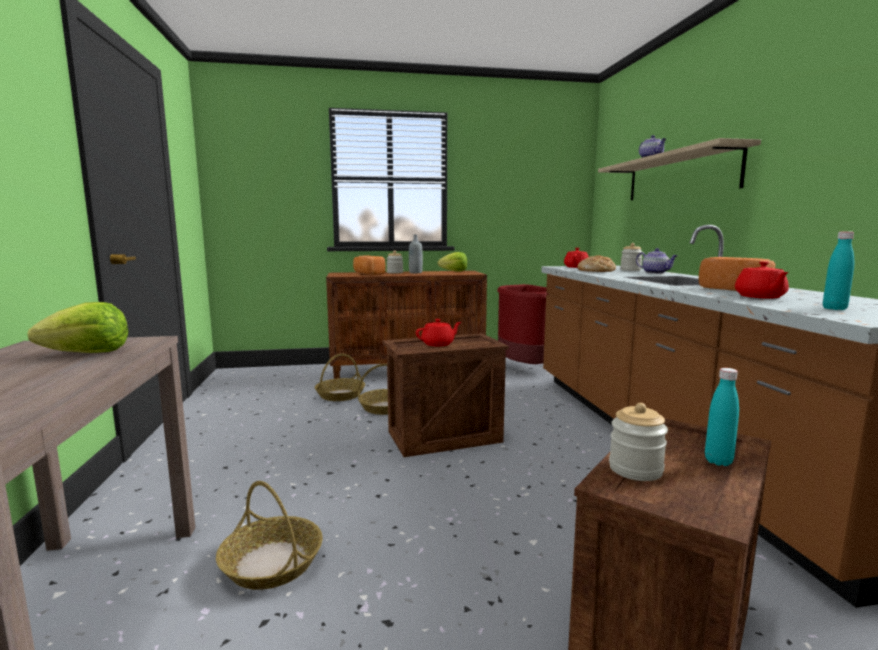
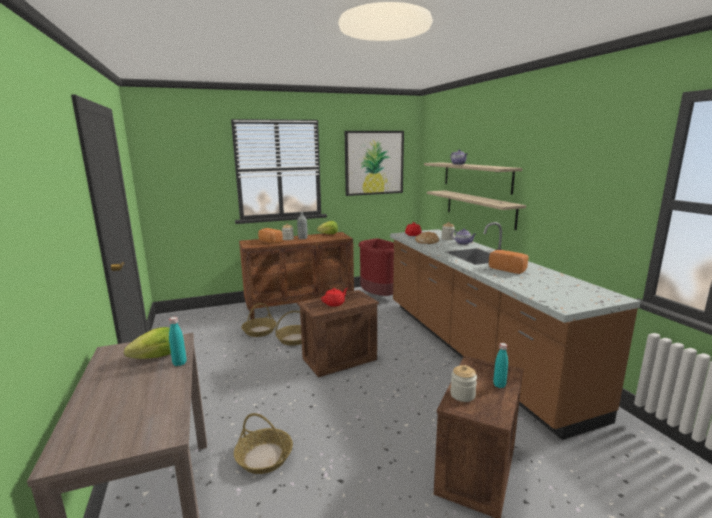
camera: 10 degrees left, 5 degrees up
red teapot [735,261,789,299] -> none
turquoise bottle [823,231,854,310] -> turquoise bottle moved to [169,317,186,366]
none -> picture [345,131,404,196]
none -> shelf [427,190,526,230]

